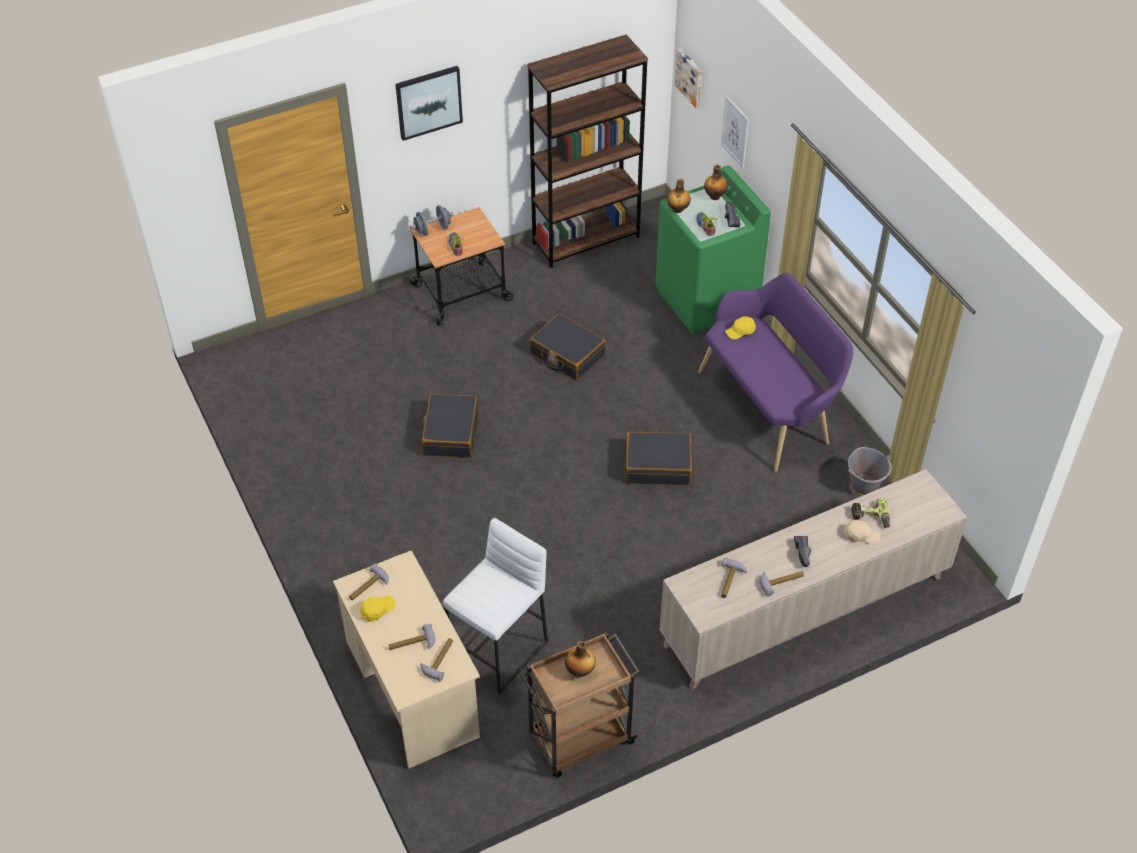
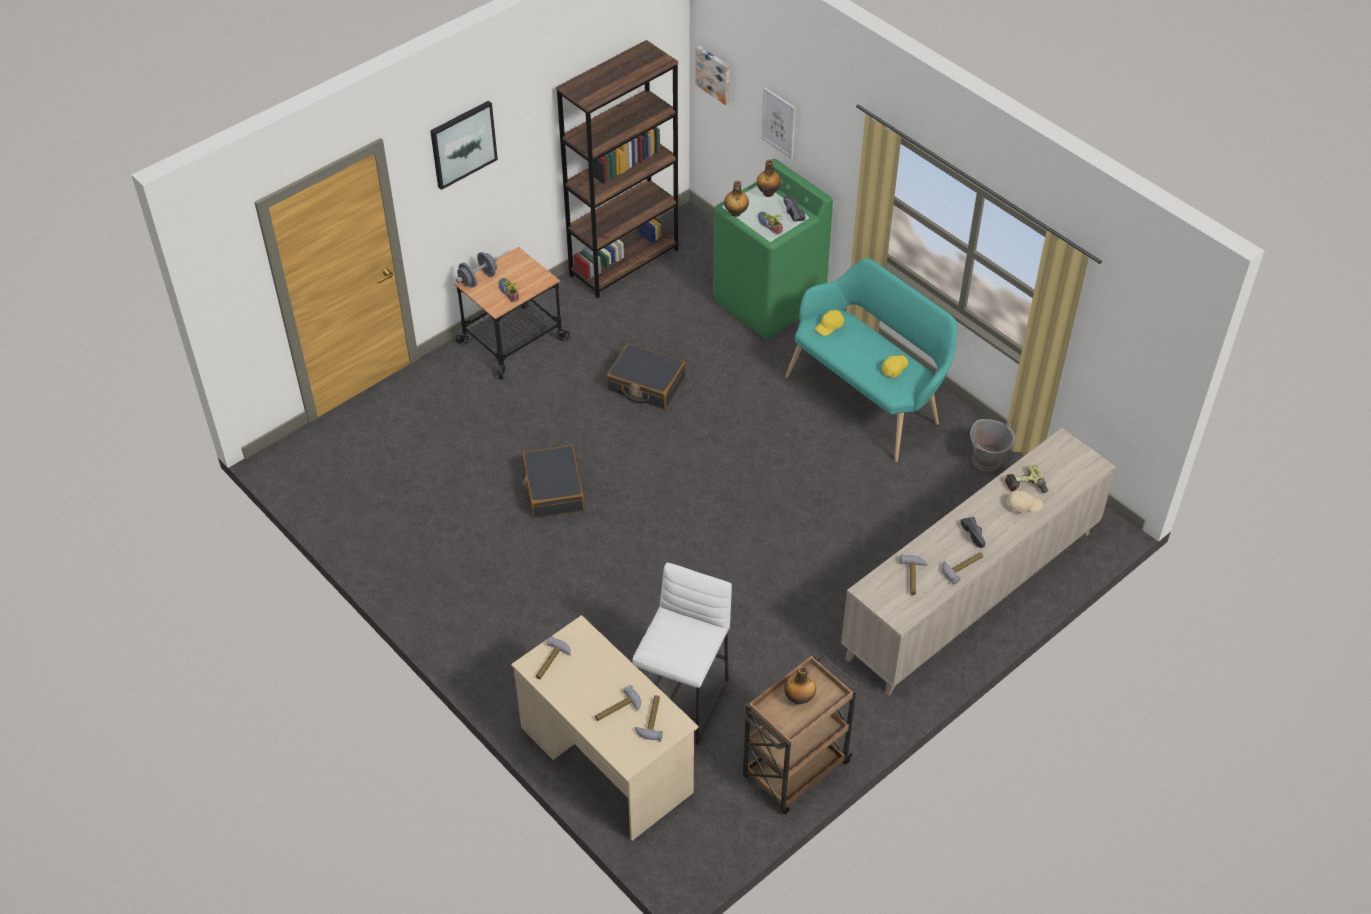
camera: 15 degrees left, 0 degrees up
yellow cap [360,596,396,622] -> yellow cap moved to [882,355,908,378]
black suitcase [625,432,692,485] -> none
purple bench [698,273,853,472] -> turquoise bench [785,258,958,462]

